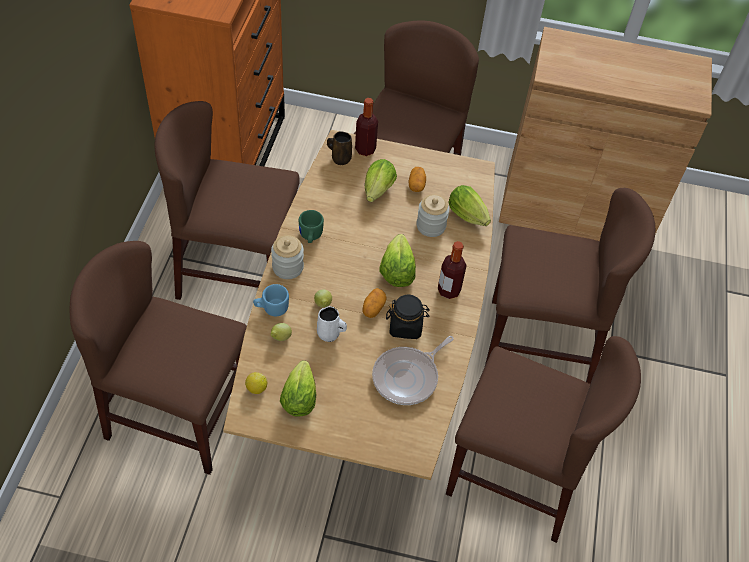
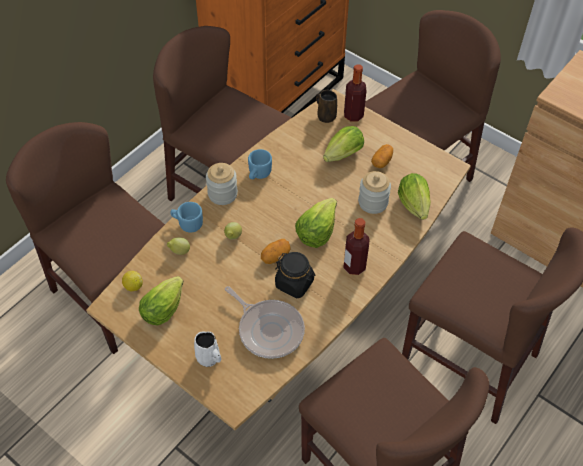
camera: 30 degrees right, 0 degrees up
green mug [299,210,324,243] -> blue mug [248,149,272,179]
white mug [317,306,347,342] -> white mug moved to [194,331,221,367]
frying pan [372,336,454,405] -> frying pan turned 120 degrees counterclockwise [225,286,305,359]

